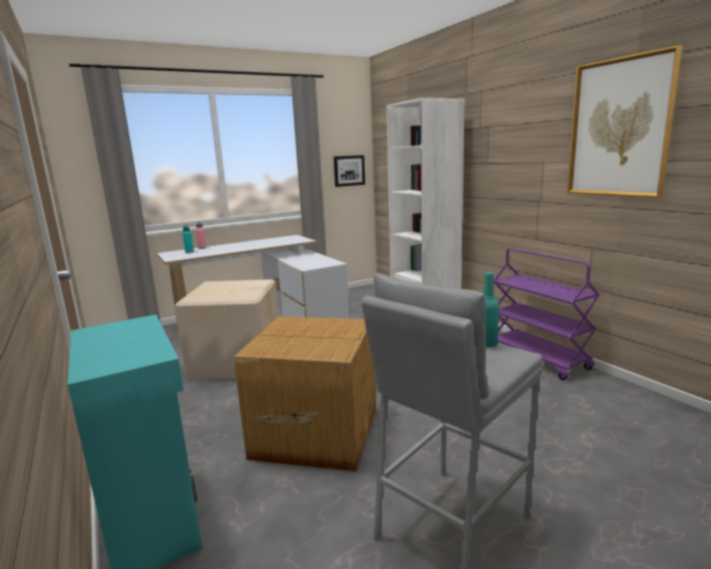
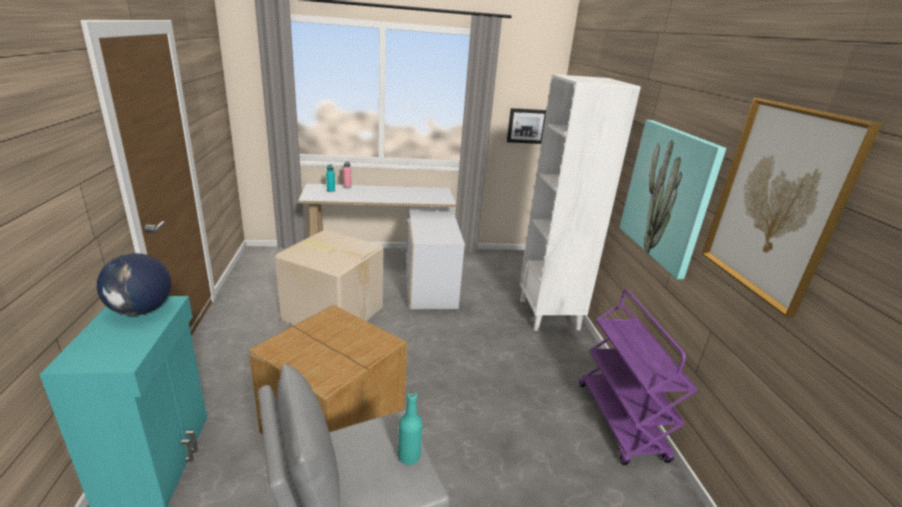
camera: 20 degrees right, 10 degrees up
none -> globe [97,253,171,316]
none -> picture [620,120,726,279]

